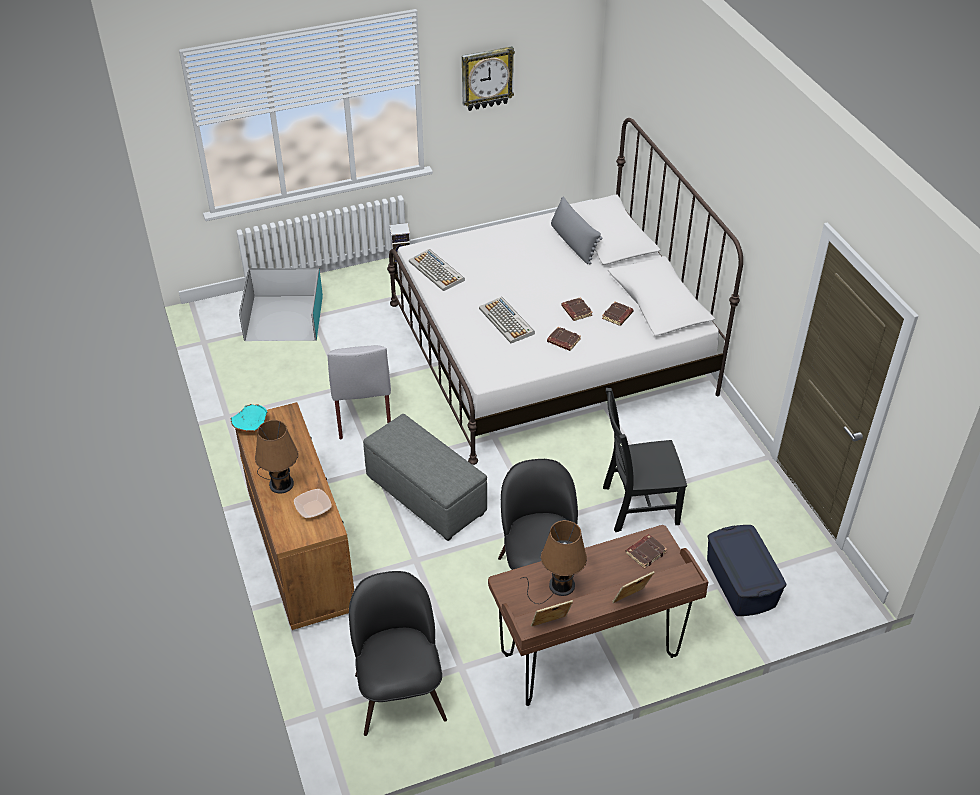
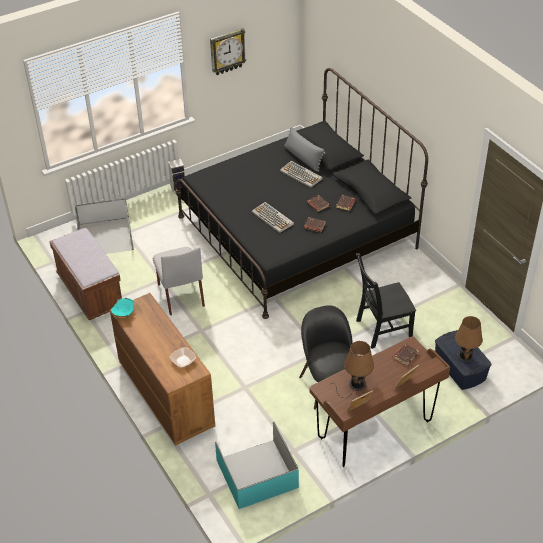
camera: 10 degrees left, 0 degrees up
brown table lamp [255,420,298,494] -> brown table lamp moved to [445,316,483,362]
black chair [349,571,447,736] -> turquoise storage box [215,422,299,509]
grey ottoman [363,414,487,541] -> none
white bed [387,118,743,465] -> black bed [176,68,428,319]
keyboard [409,249,465,291] -> keyboard moved to [280,161,323,188]
none -> brown bench [49,228,122,320]

